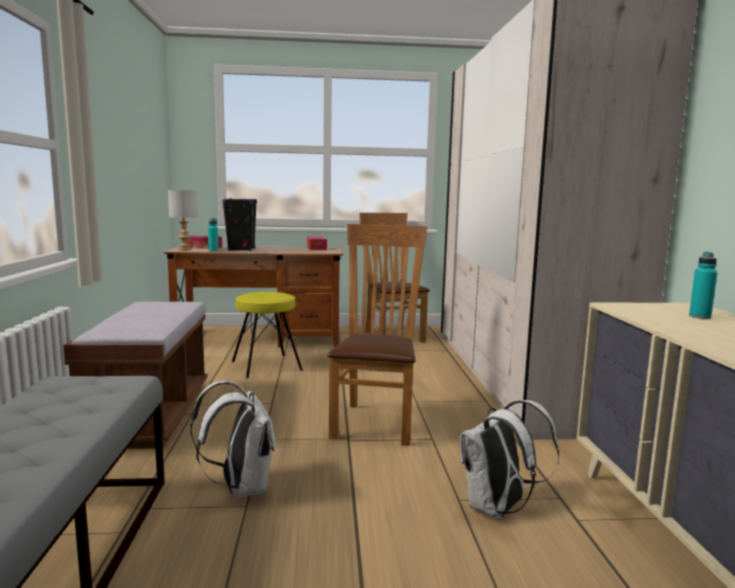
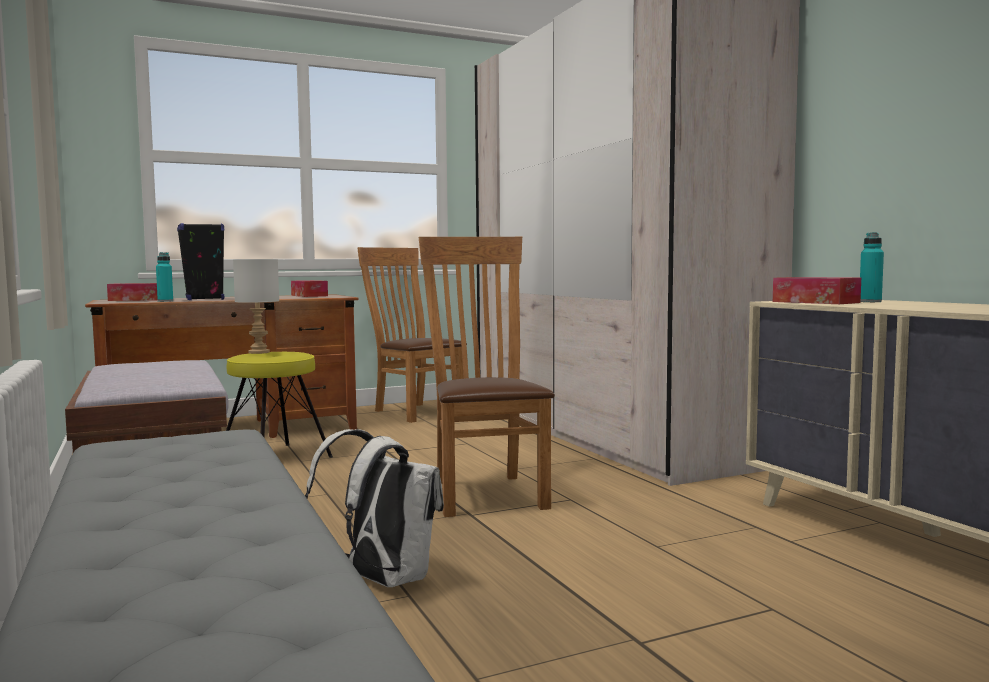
camera: 20 degrees left, 5 degrees down
grey table lamp [168,190,198,250] -> grey table lamp moved to [233,259,279,354]
white backpack [460,400,559,519] -> none
none -> tissue box [773,277,861,304]

